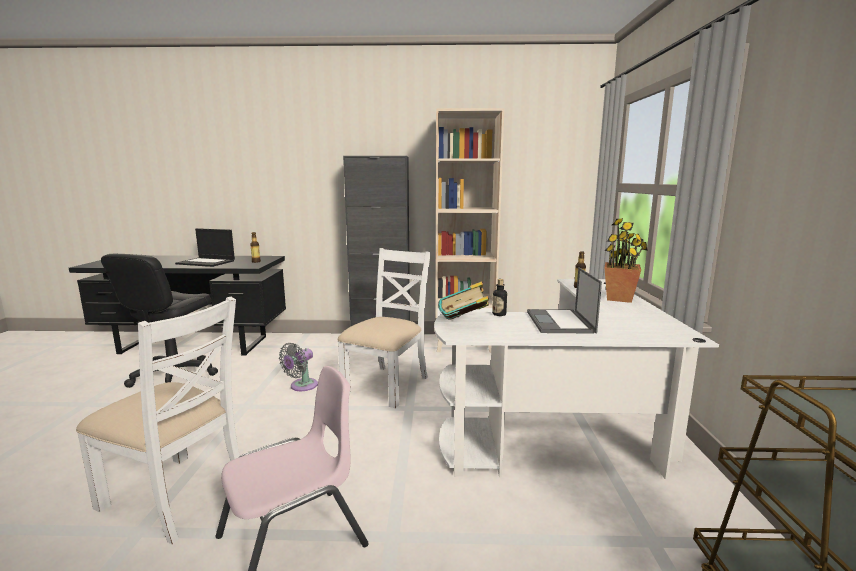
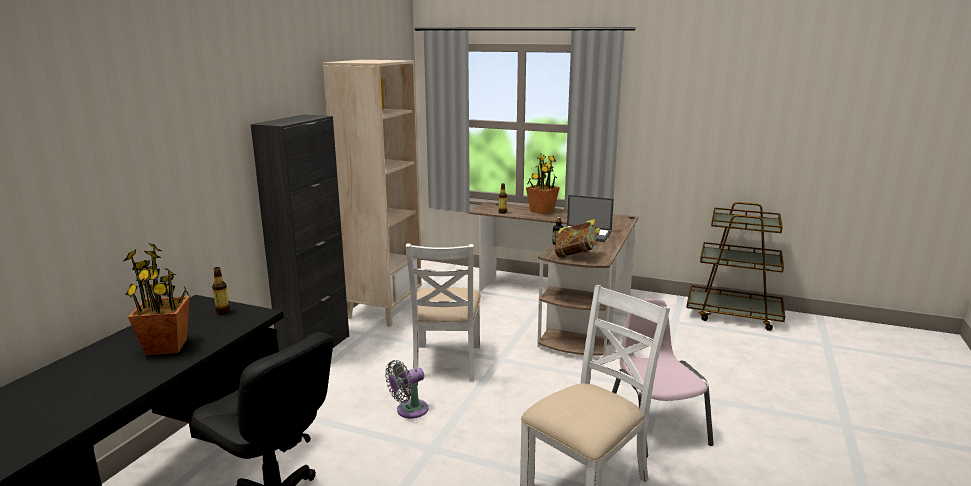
camera: 70 degrees left, 5 degrees up
laptop [175,228,235,267] -> potted plant [124,242,190,355]
grey fan [279,343,318,391] -> grey fan turned 90 degrees clockwise [385,360,428,418]
white chair [338,248,431,408] -> white chair turned 135 degrees counterclockwise [406,244,481,382]
white desk [434,279,719,480] -> brown desk [469,201,639,357]

